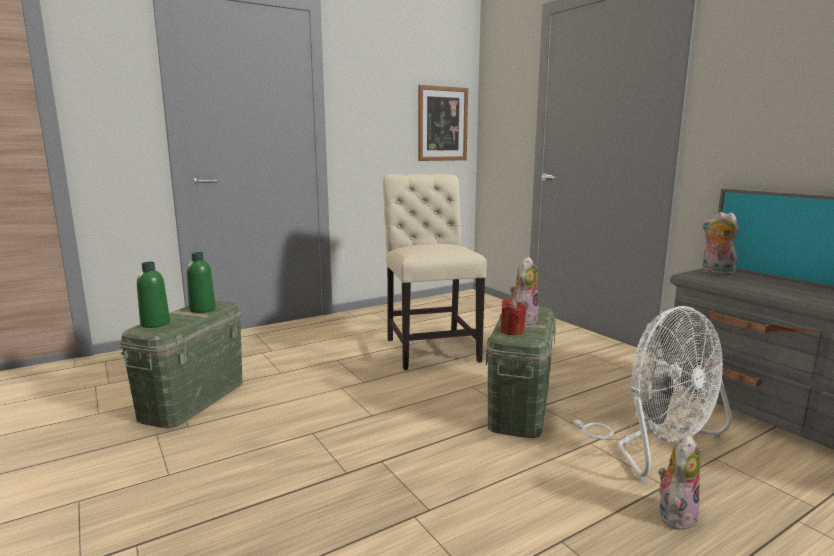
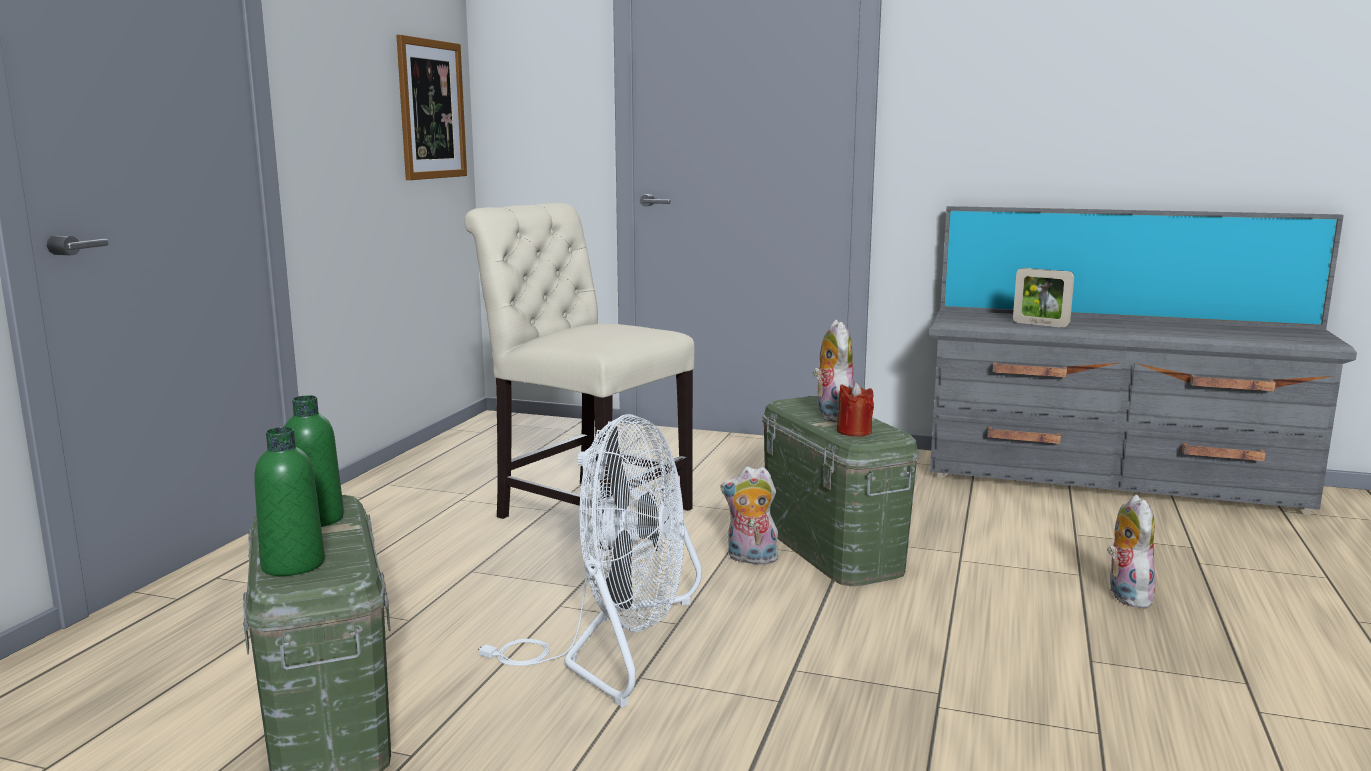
camera: 40 degrees left, 0 degrees up
white fan [573,306,732,481] -> white fan moved to [478,414,702,707]
plush toy [702,212,739,275] -> plush toy moved to [720,467,780,564]
none -> picture frame [1013,268,1074,328]

